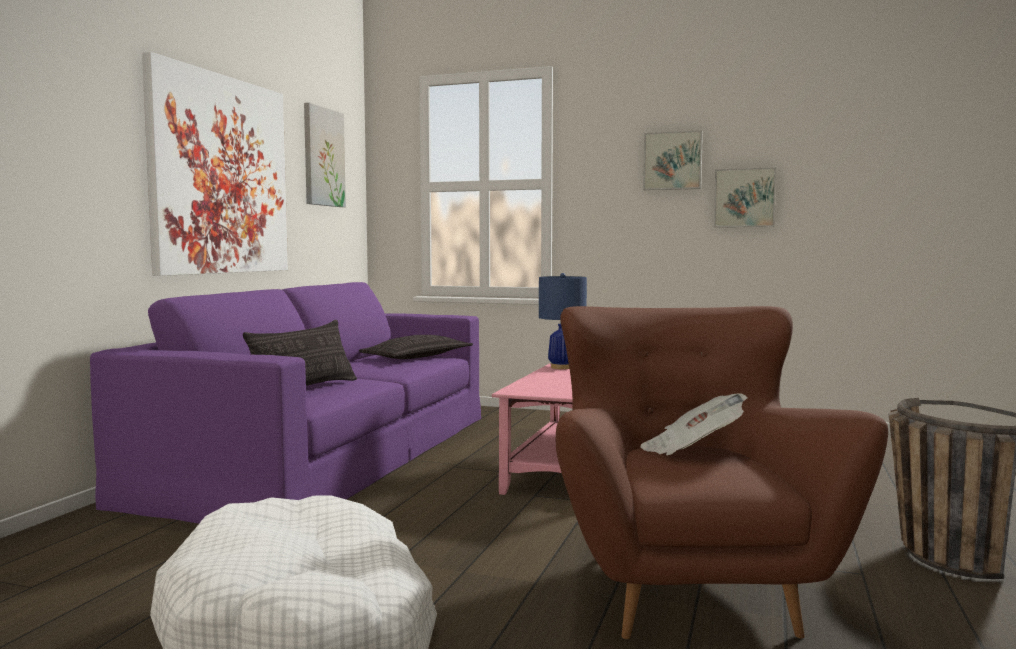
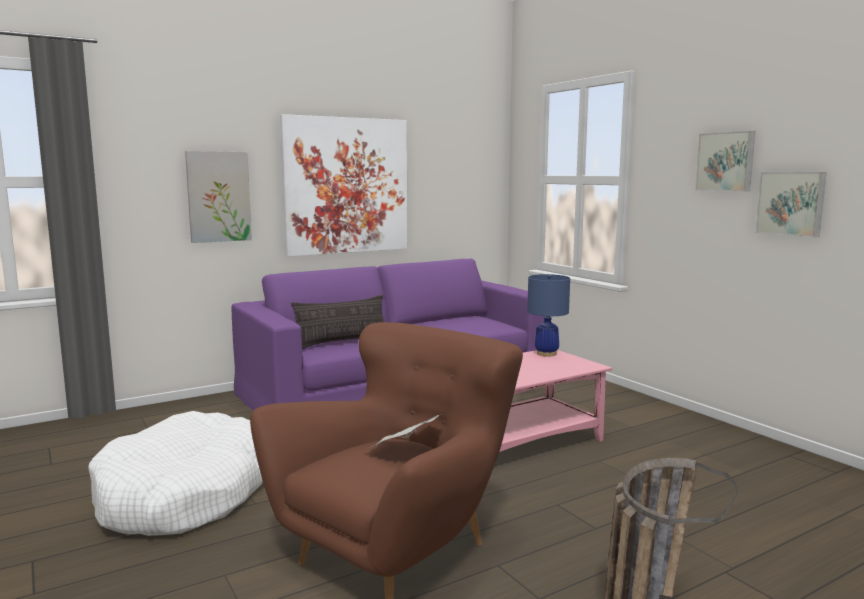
camera: 40 degrees right, 5 degrees up
picture [304,103,346,207] -> picture moved to [185,151,252,243]
pillow [359,335,473,359] -> none

